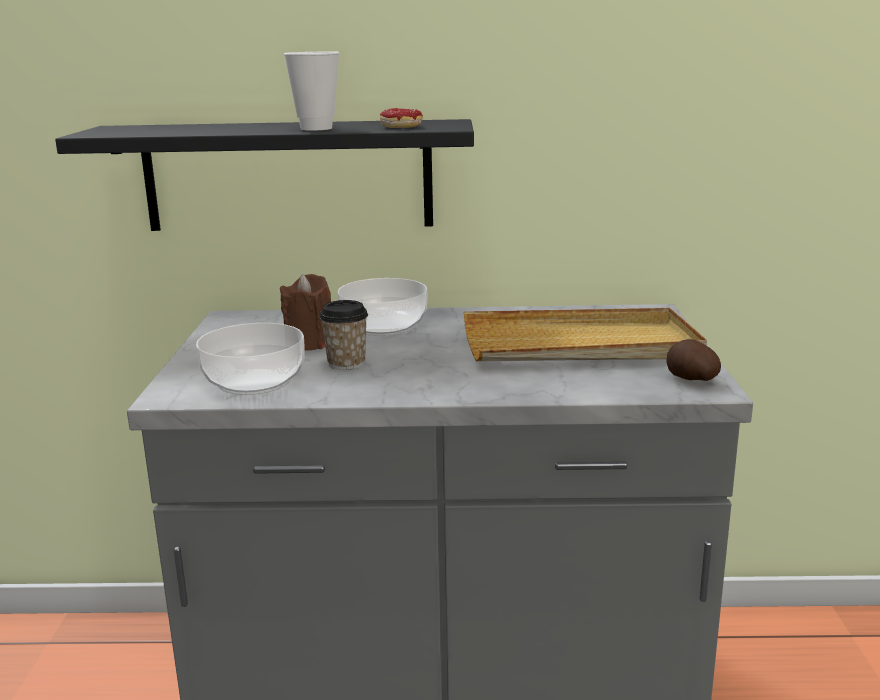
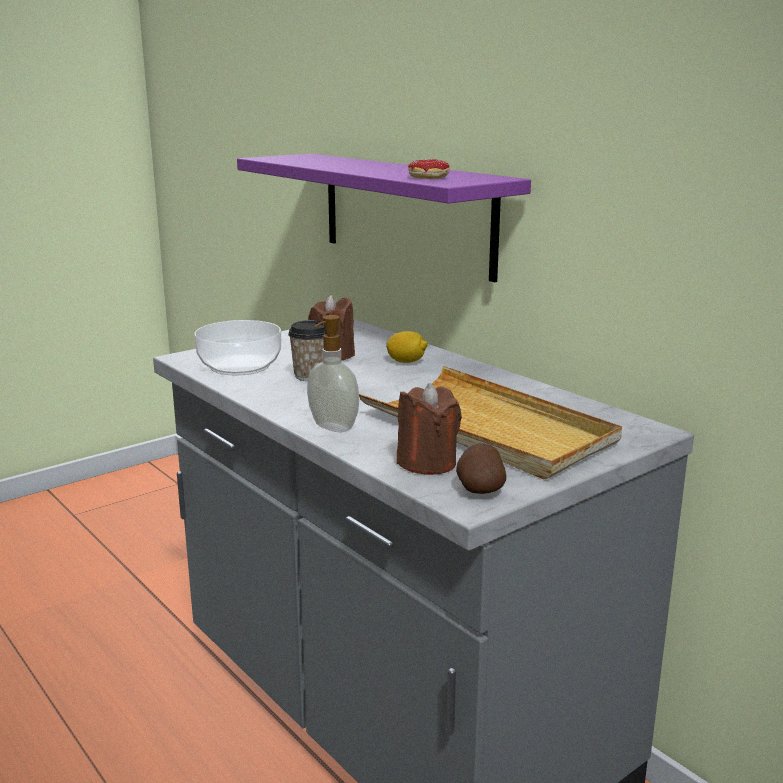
camera: 50 degrees right, 0 degrees up
black shelf [55,119,474,231] -> purple shelf [237,154,531,282]
cup [284,51,340,131] -> none
bowl [337,278,427,336] -> lemon [386,331,428,363]
none -> soap dispenser [307,315,359,432]
none -> brown candle [397,383,462,475]

